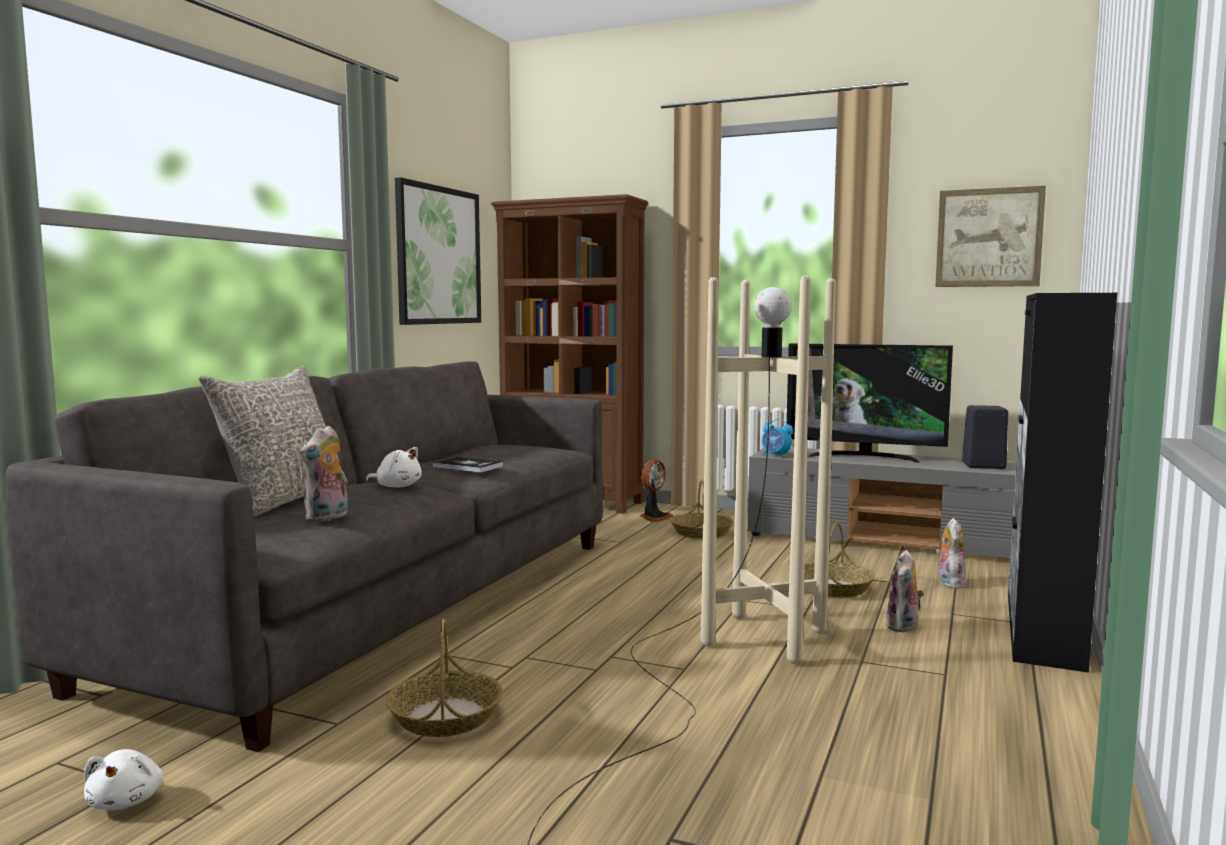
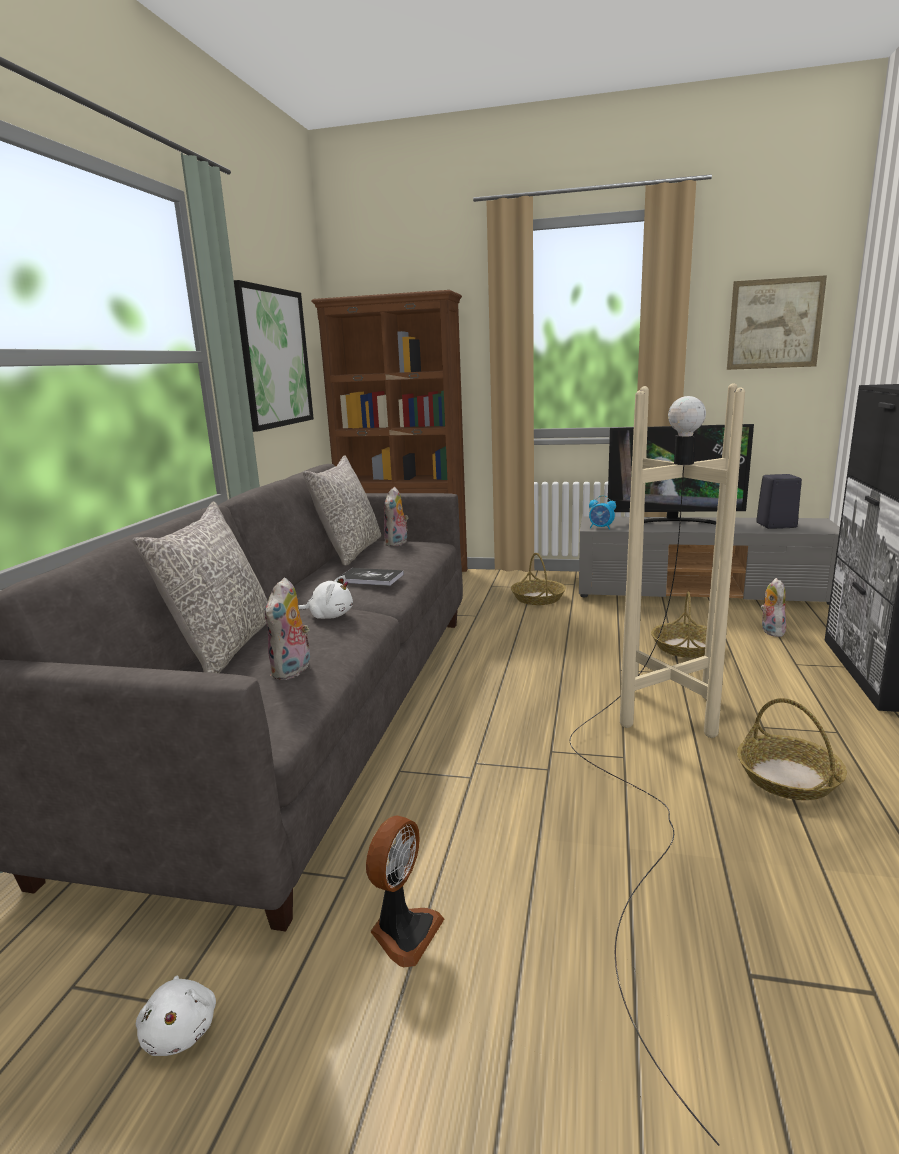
camera: 10 degrees left, 10 degrees up
basket [386,619,503,737] -> basket moved to [737,698,847,800]
fan [640,459,673,522] -> fan moved to [366,816,444,968]
plush toy [886,550,924,633] -> plush toy moved to [384,487,408,546]
none -> grey pillow [303,455,381,565]

